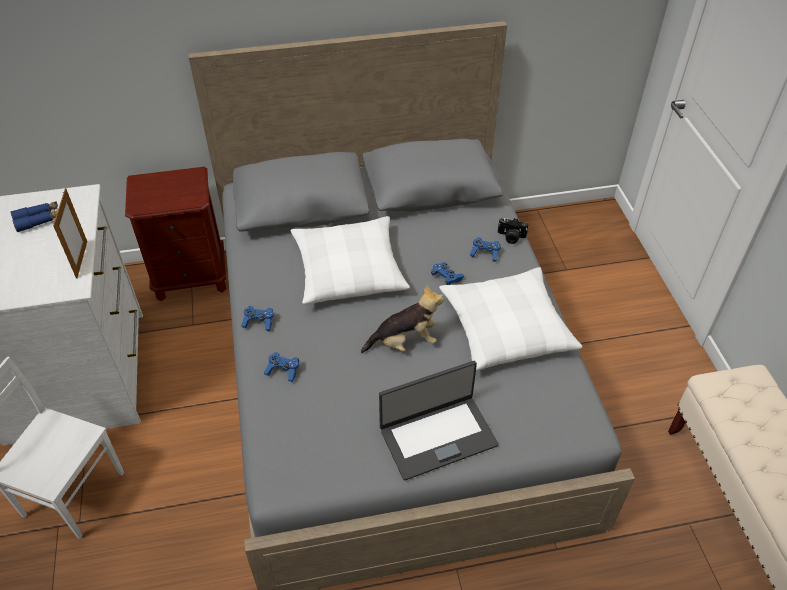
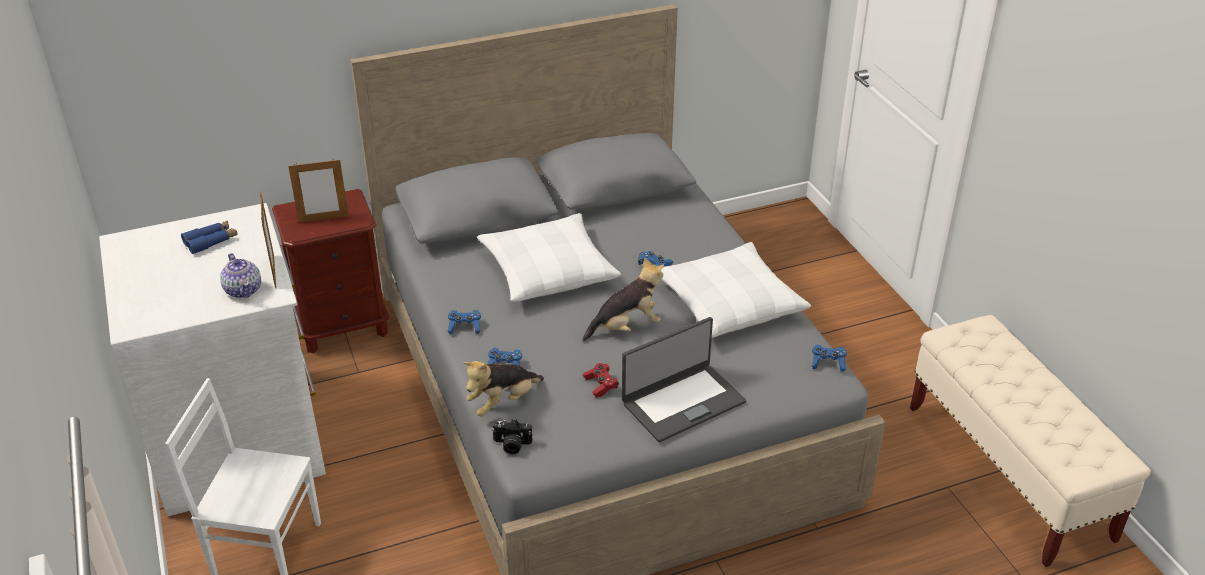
camera: 10 degrees left, 10 degrees down
blue game controller [470,237,501,262] -> blue game controller moved to [812,345,847,372]
camera [498,218,528,244] -> camera moved to [492,419,532,455]
none -> teapot [220,253,261,298]
none -> picture frame [288,158,349,222]
none -> plush toy [463,361,544,416]
none -> red game controller [583,363,619,398]

